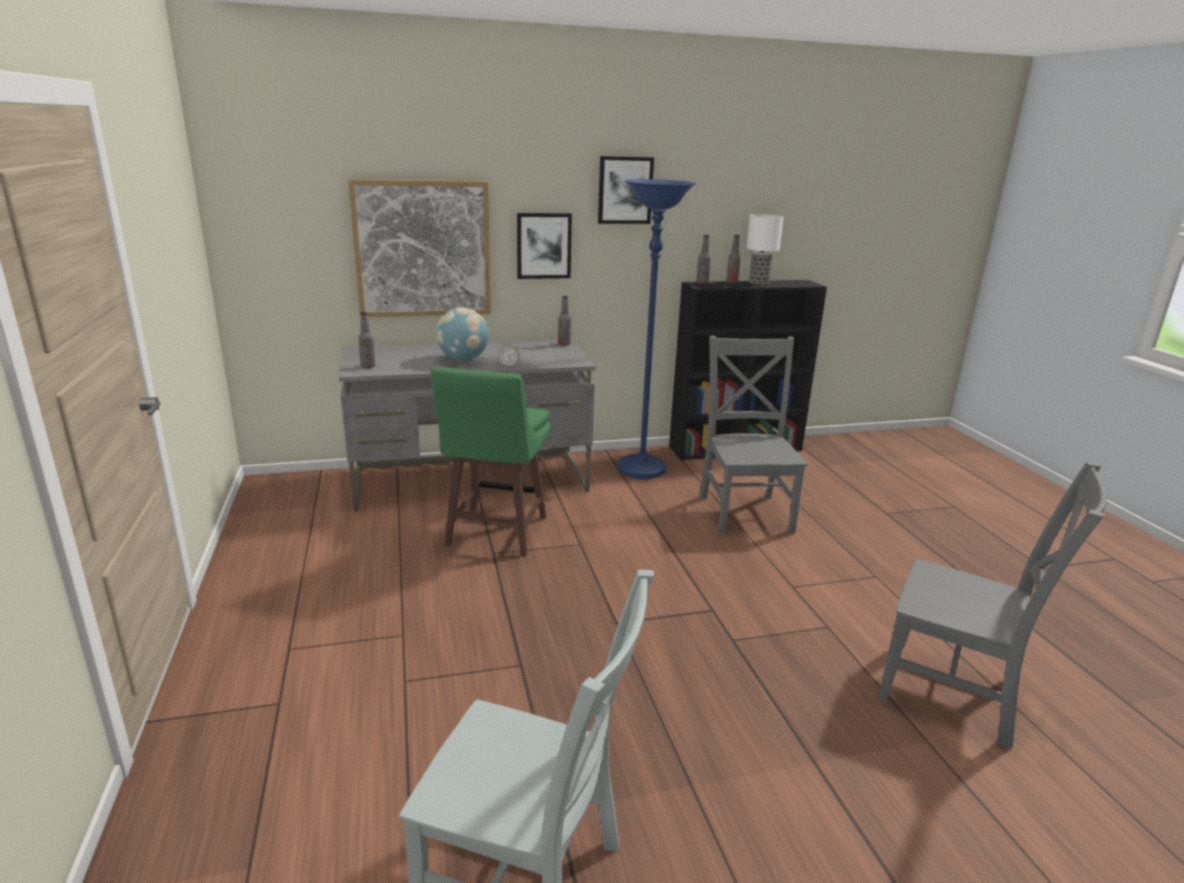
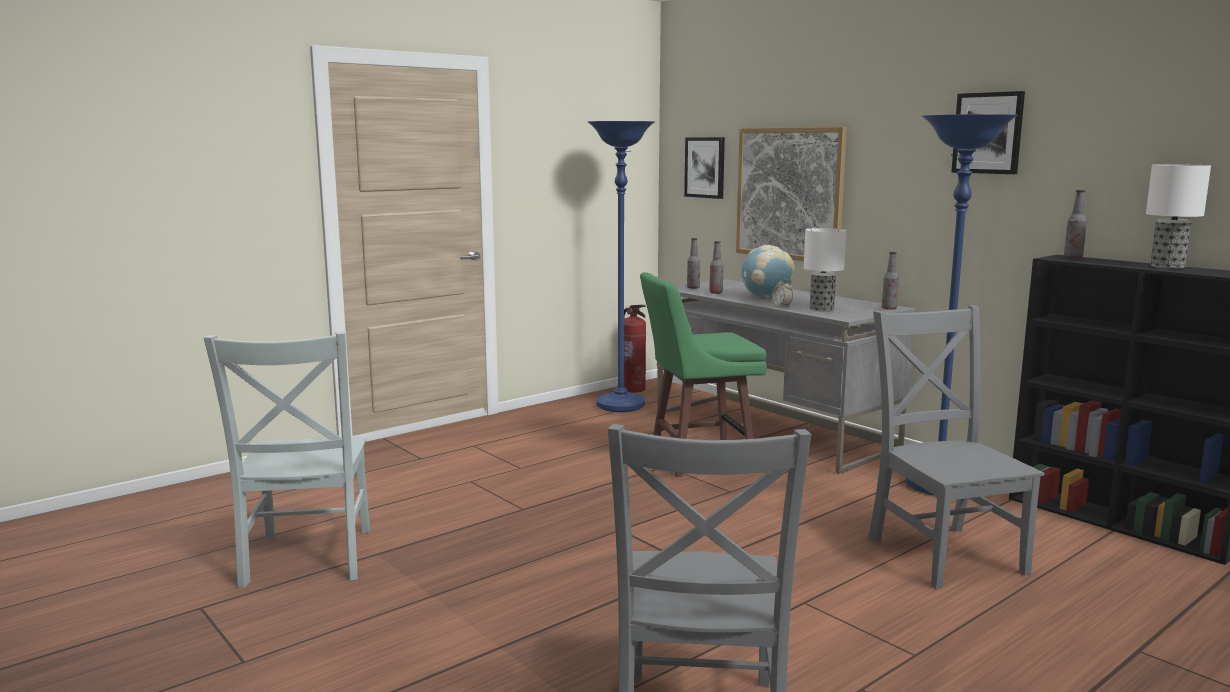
camera: 65 degrees right, 10 degrees down
picture [517,213,572,279] -> picture moved to [684,137,725,199]
grey chair [699,336,808,535] -> grey chair turned 75 degrees counterclockwise [868,305,1044,589]
bottle [726,235,741,284] -> bottle moved to [709,241,723,294]
none -> blue floor lamp [588,121,655,412]
none -> fire extinguisher [624,305,646,393]
none -> table lamp [804,228,846,311]

